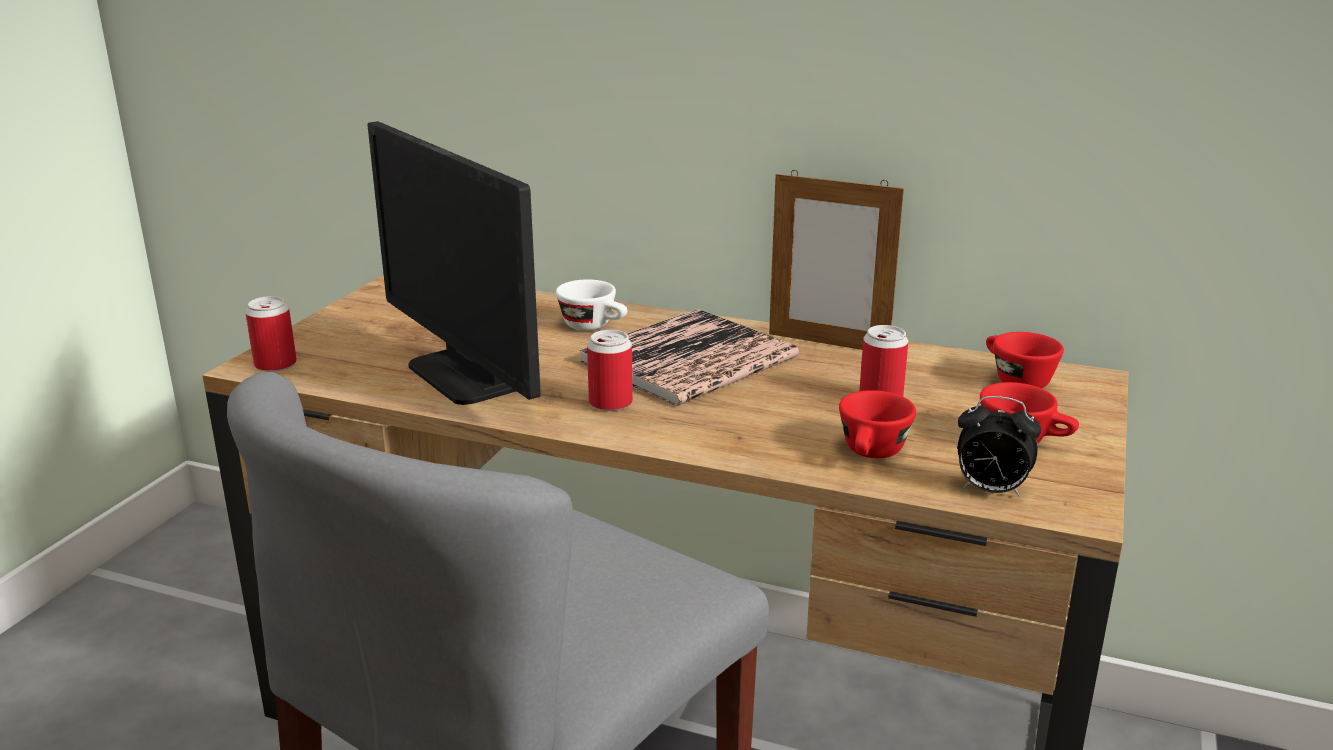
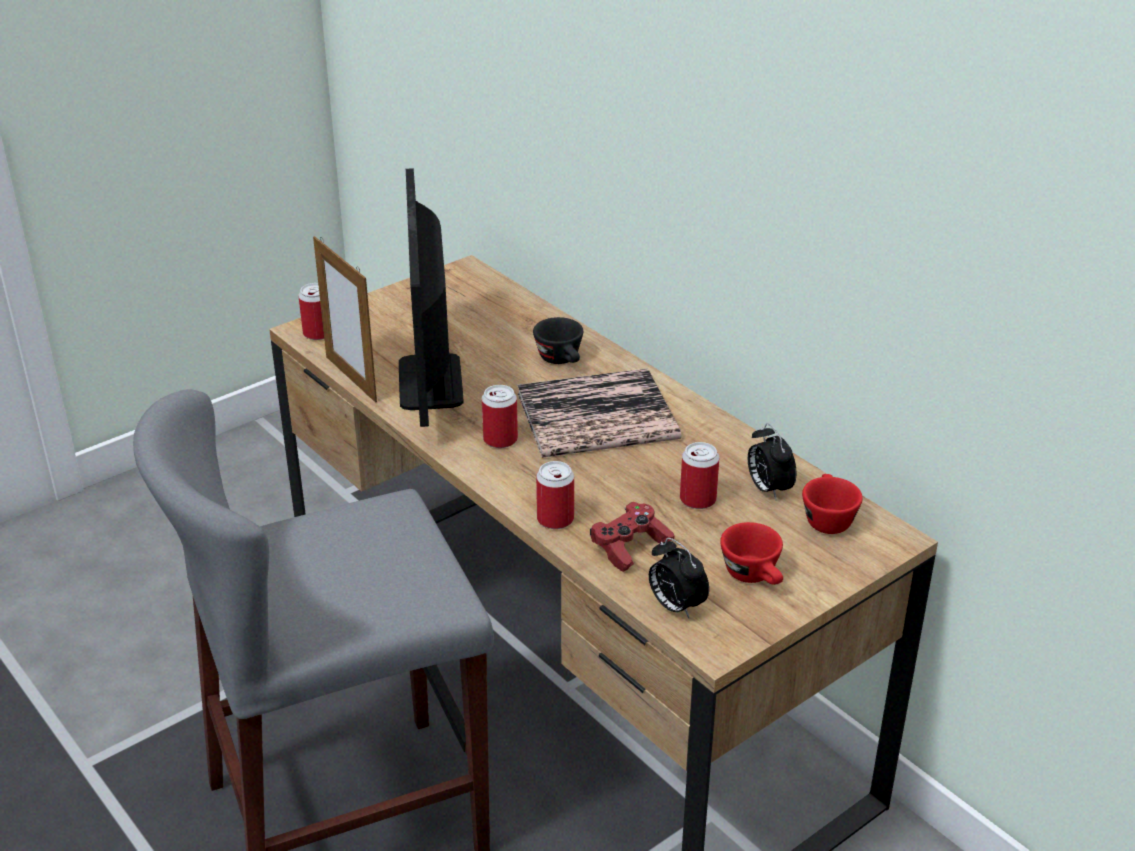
camera: 30 degrees right, 10 degrees up
white cup [556,279,627,330] -> black cup [533,317,583,364]
picture frame [769,170,904,350] -> picture frame moved to [313,236,377,403]
red cup [839,390,916,458] -> red game controller [590,502,674,572]
none -> can [536,461,574,529]
none -> alarm clock [748,423,796,501]

